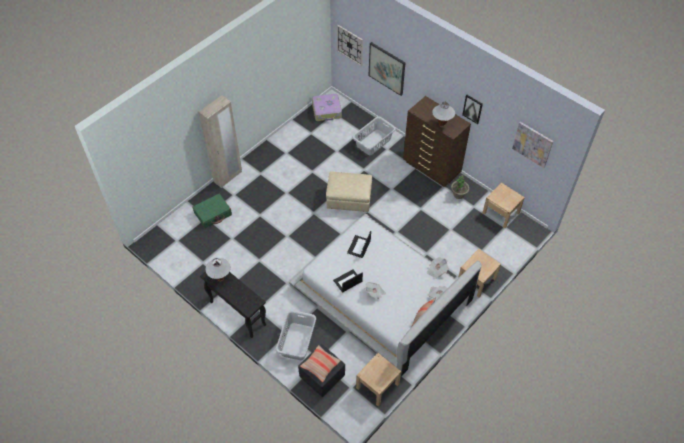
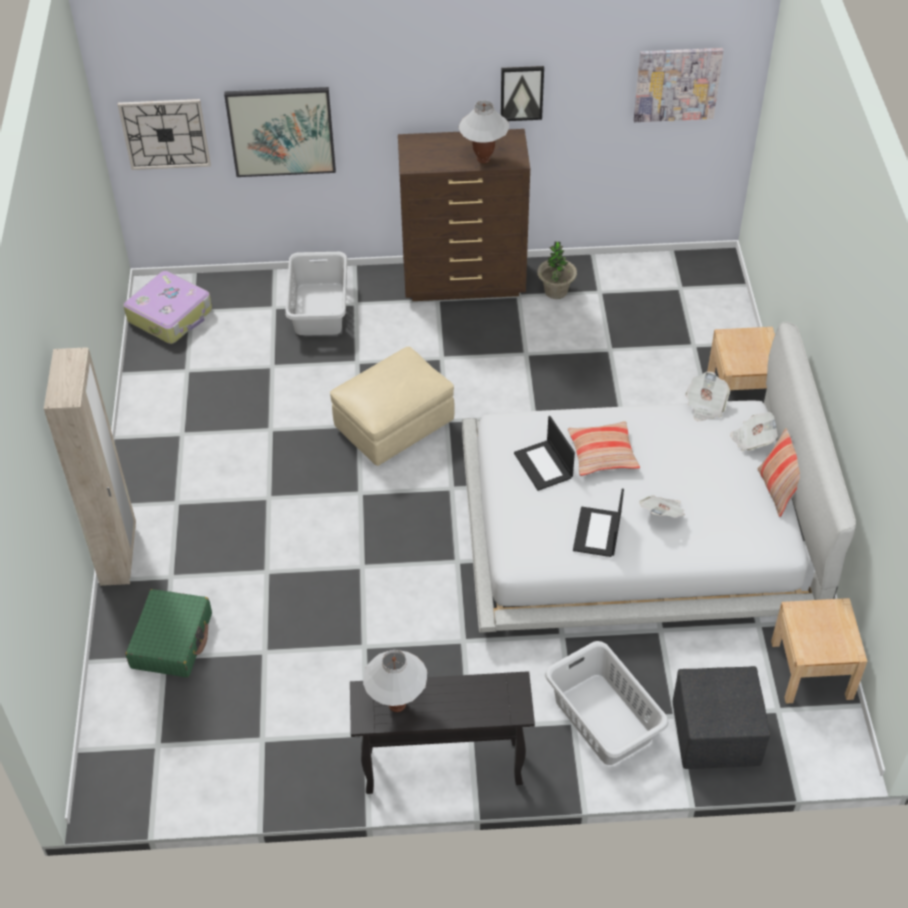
camera: 45 degrees left, 5 degrees down
pillow [300,345,341,382] -> pillow moved to [568,421,640,476]
beige nightstand [483,183,525,228] -> none

